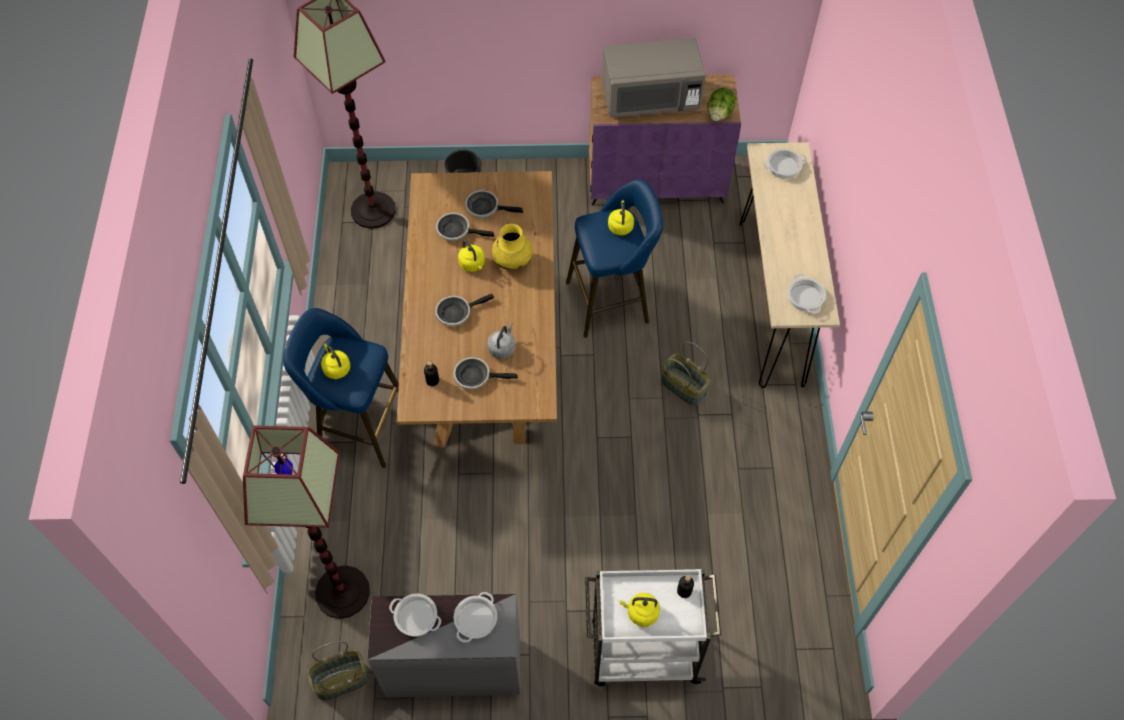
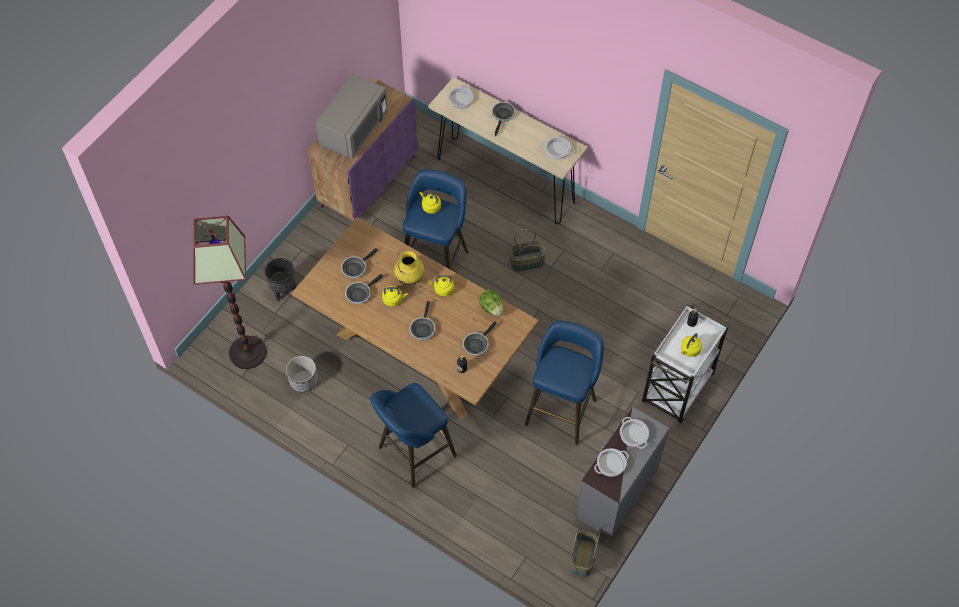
camera: 55 degrees left, 0 degrees up
floor lamp [243,426,370,619] -> none
yellow kettle [321,343,350,379] -> yellow kettle moved to [428,275,454,297]
grey kettle [487,323,515,359] -> none
lettuce [707,88,736,121] -> lettuce moved to [479,289,503,316]
none -> planter [286,356,318,392]
none -> frying pan [492,102,515,136]
none -> blue stool [525,321,604,445]

